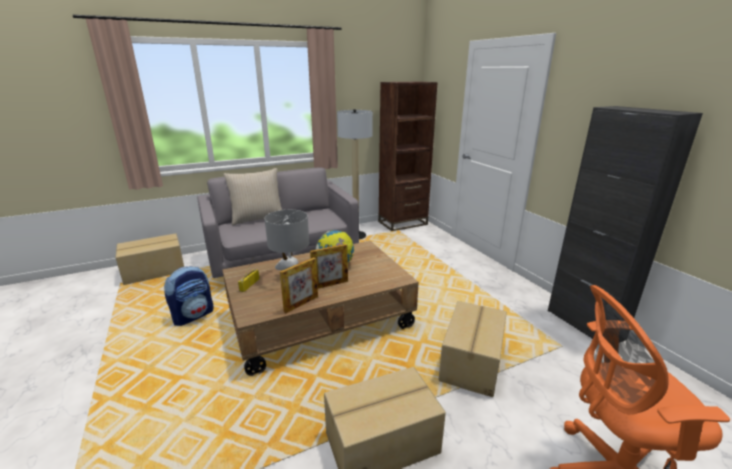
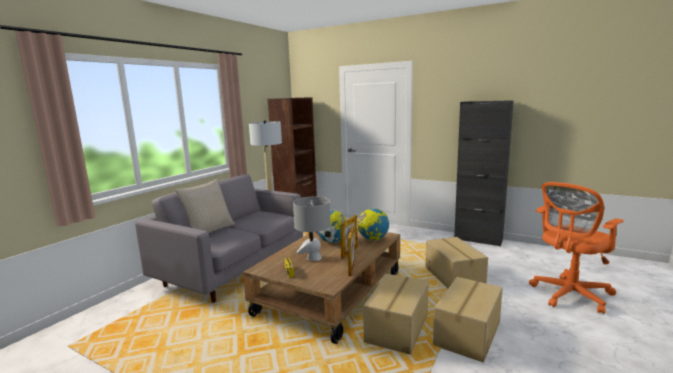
camera: 35 degrees left, 10 degrees down
cardboard box [116,233,184,285] -> cardboard box moved to [363,274,429,355]
backpack [164,266,214,326] -> none
none -> globe [357,208,389,241]

